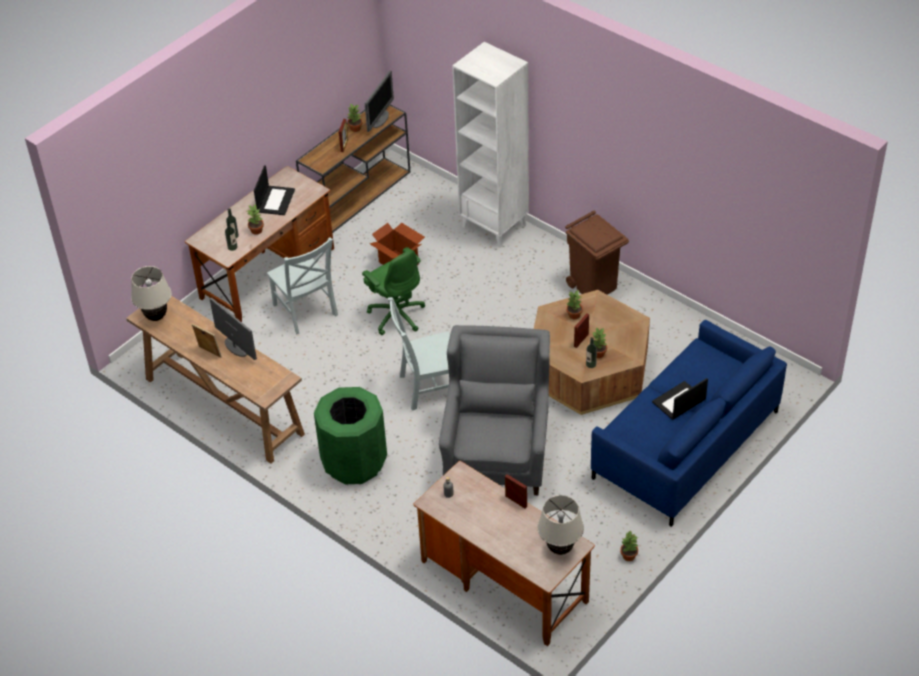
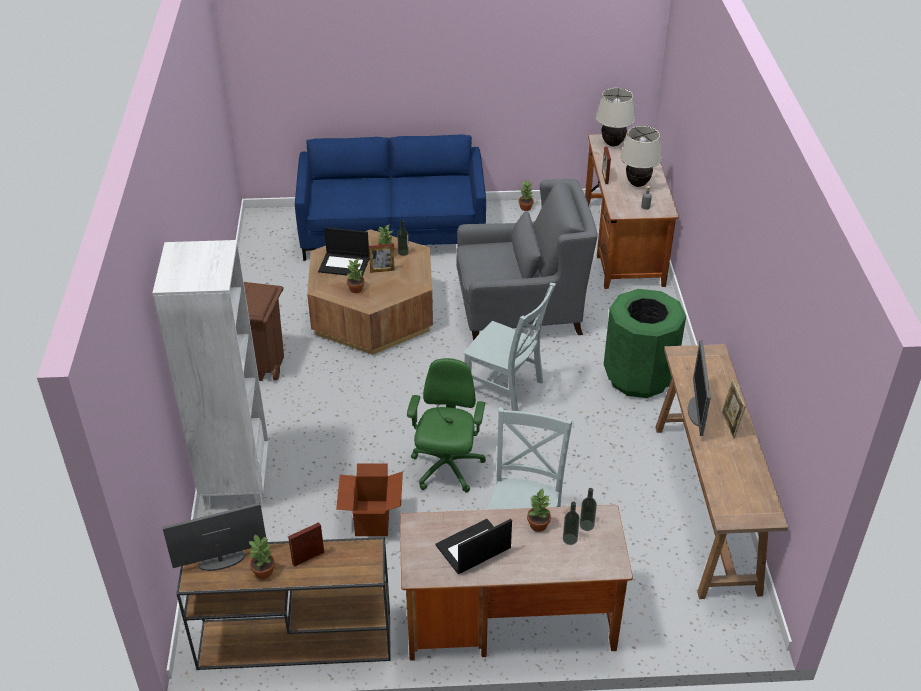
camera: 135 degrees left, 5 degrees down
beige table lamp [131,266,172,321] -> beige table lamp moved to [620,126,662,187]
grey armchair [439,325,550,495] -> grey armchair turned 150 degrees counterclockwise [456,179,598,341]
laptop [652,378,708,420] -> laptop moved to [318,227,370,277]

